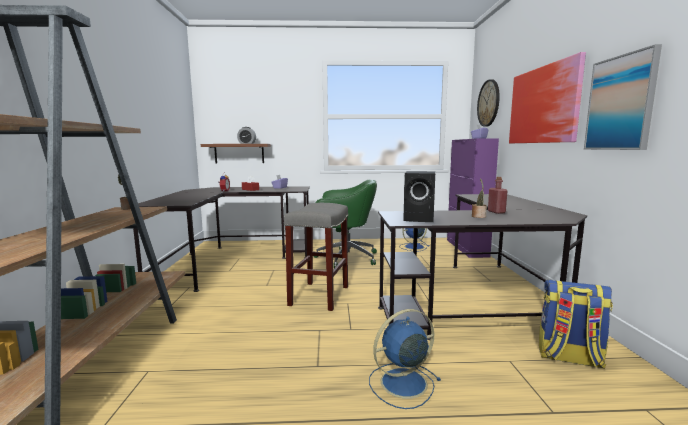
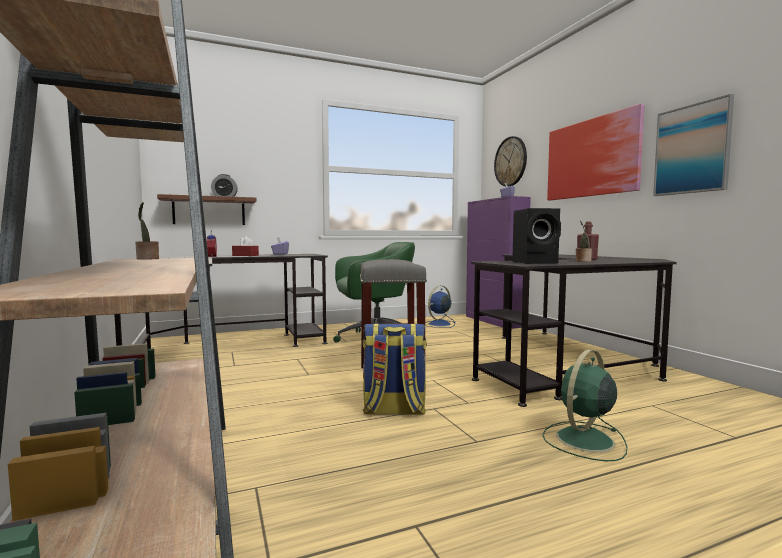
camera: 20 degrees left, 5 degrees down
blue fan [369,309,441,409] -> green fan [542,349,627,461]
backpack [539,280,613,369] -> backpack moved to [362,324,427,415]

